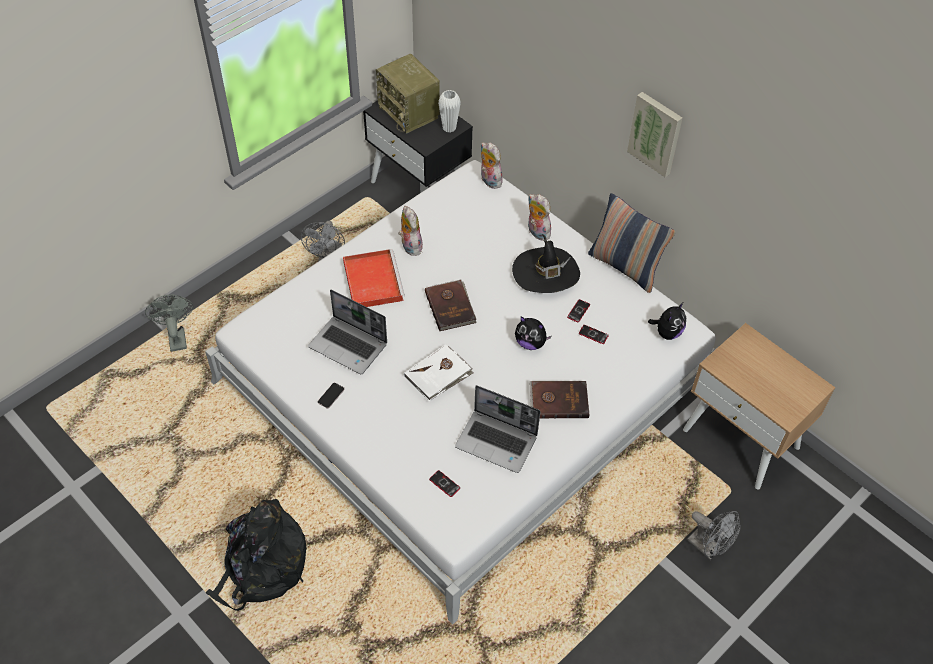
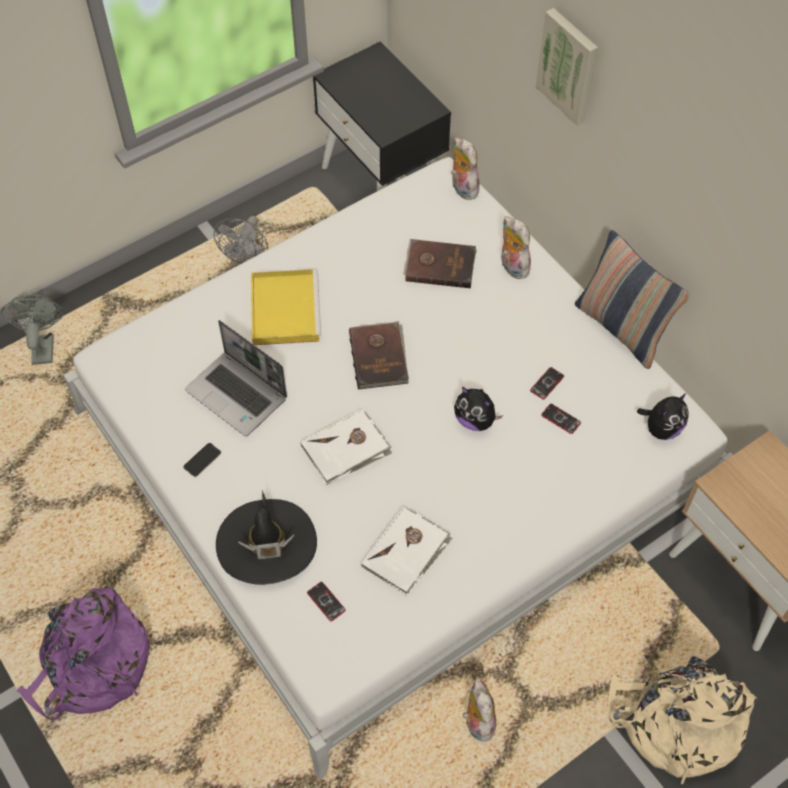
camera: 10 degrees right, 5 degrees up
black backpack [206,499,306,611] -> purple backpack [16,587,150,720]
red tray [343,249,405,307] -> yellow tray [251,269,321,345]
radio [376,54,440,134] -> none
plush toy [398,206,423,256] -> plush toy moved to [463,678,496,742]
white vase [438,90,461,132] -> none
laptop [455,385,540,473] -> white book [361,507,452,596]
black hat [512,234,580,293] -> black hat moved to [216,490,317,585]
brown book [530,381,589,418] -> brown book moved to [403,239,477,288]
picture [627,92,683,177] -> picture moved to [536,8,598,126]
grey fan [687,511,741,560] -> beige backpack [608,656,757,784]

